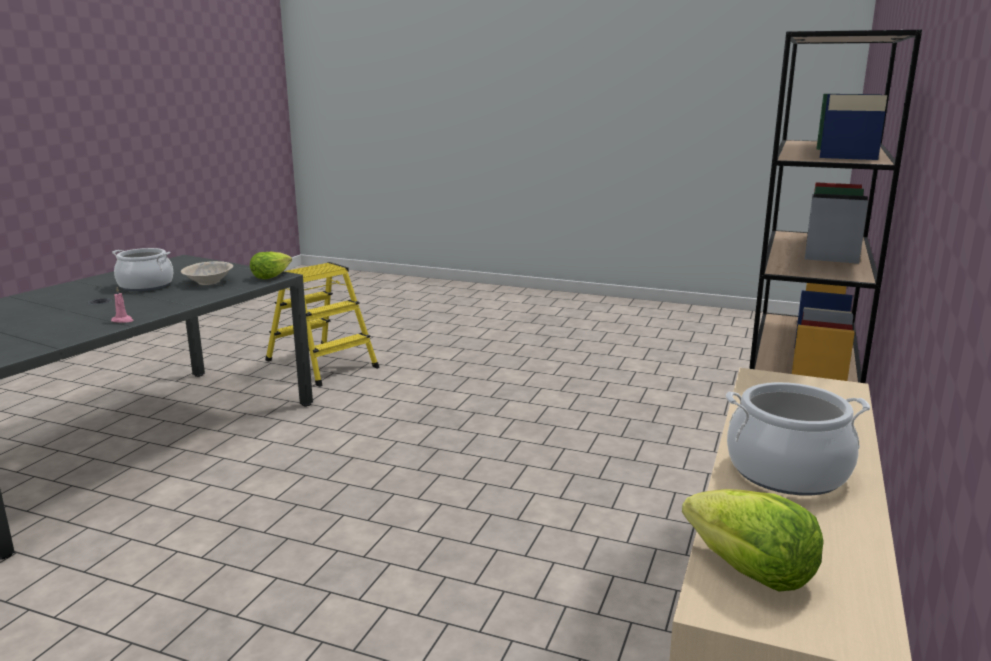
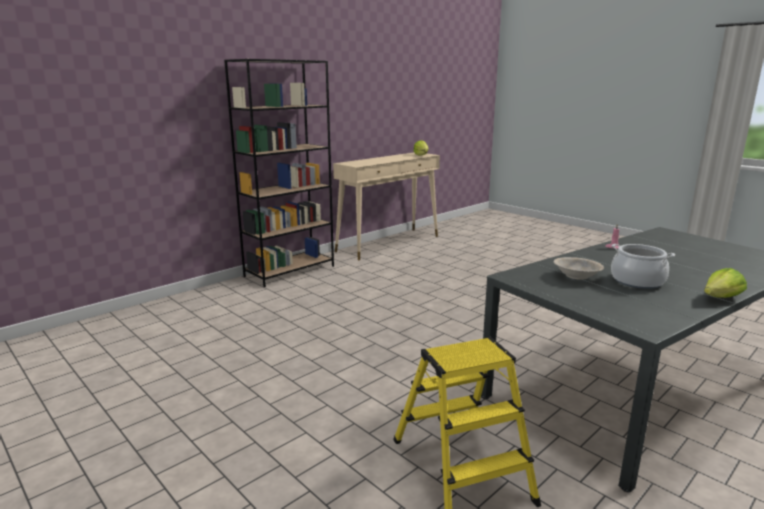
camera: 155 degrees left, 0 degrees up
lettuce [250,252,292,279] -> lettuce moved to [704,268,747,298]
cooking pot [726,382,870,496] -> none

